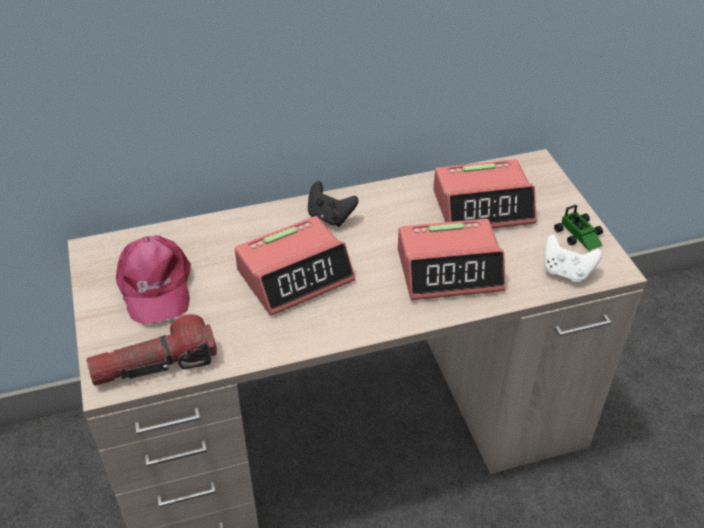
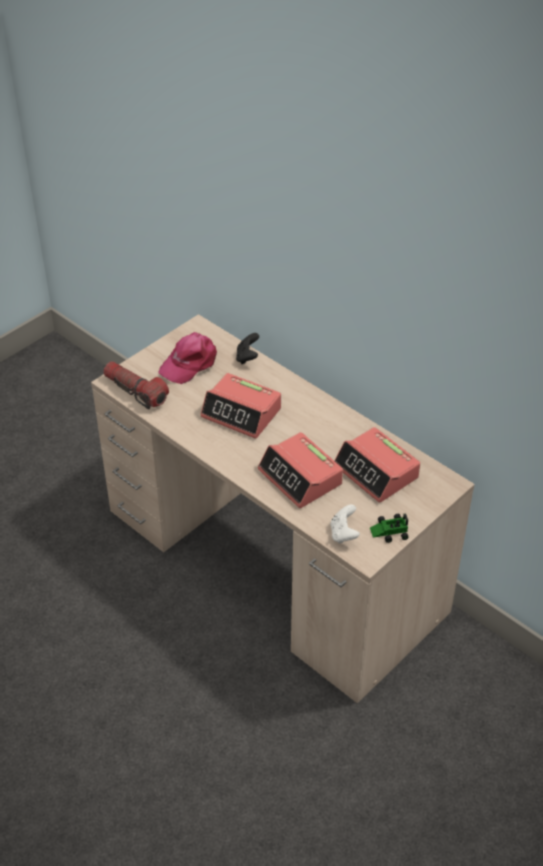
camera: 60 degrees right, 0 degrees up
black game controller [308,181,358,227] -> black game controller moved to [236,333,259,364]
toy car [554,204,603,251] -> toy car turned 45 degrees clockwise [370,514,409,543]

